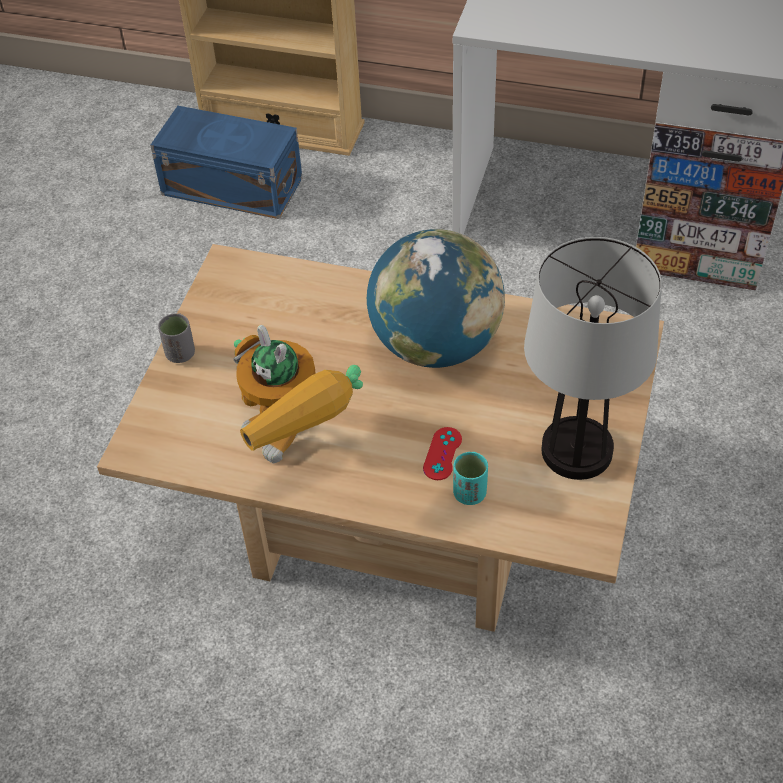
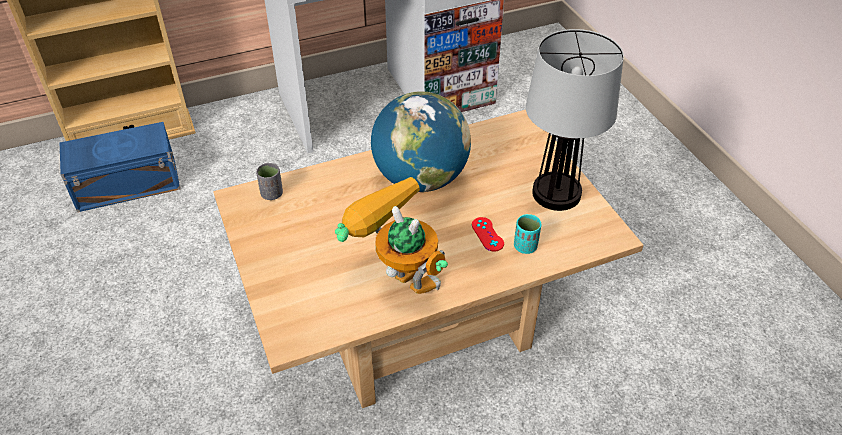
camera: 40 degrees left, 5 degrees down
grey cup [158,313,195,363] -> grey cup moved to [256,163,283,200]
toy robot [233,325,363,463] -> toy robot turned 150 degrees counterclockwise [335,177,448,294]

